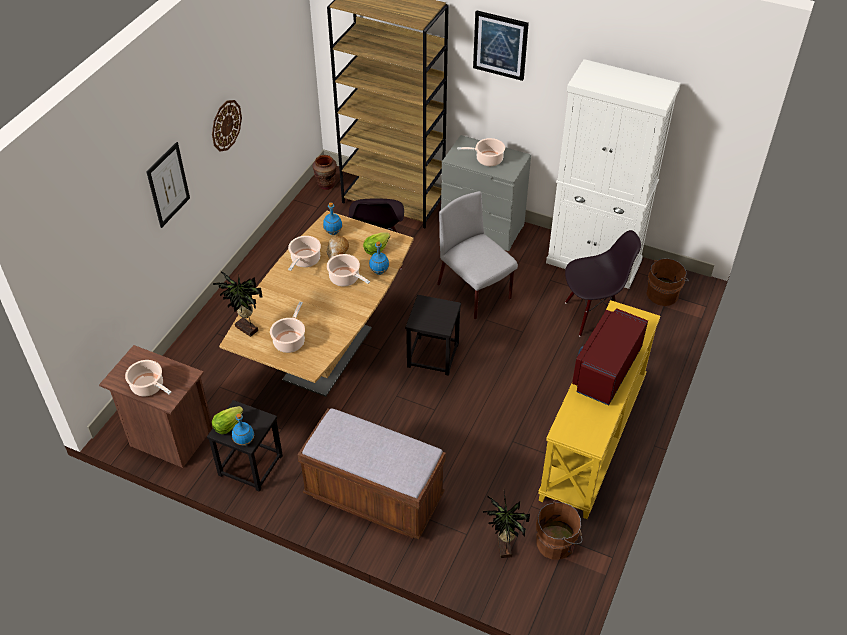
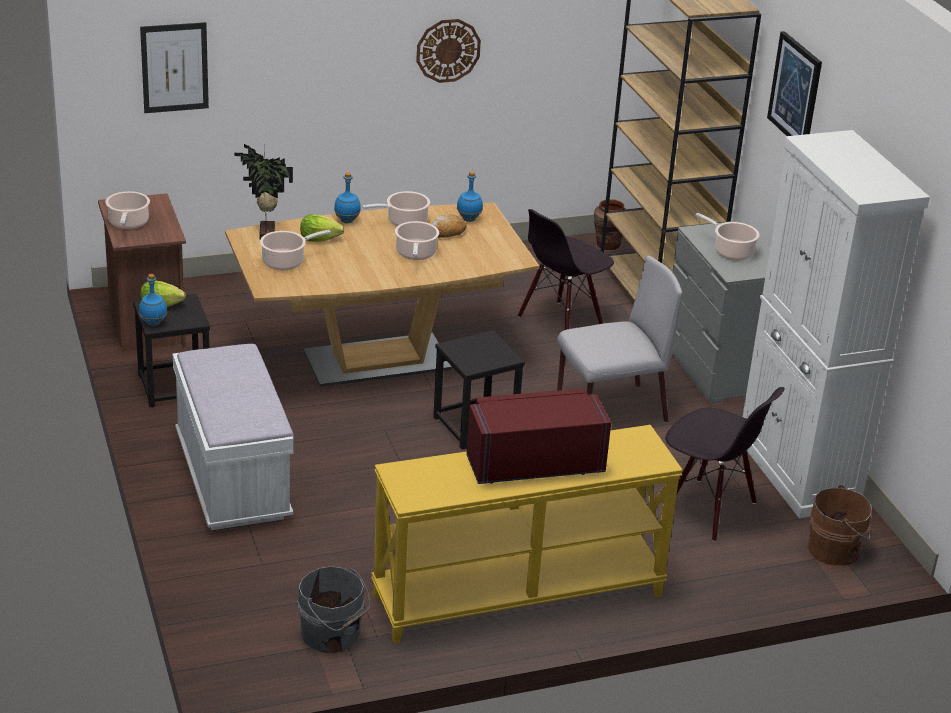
camera: 45 degrees right, 15 degrees down
picture [146,142,190,228] -> picture moved to [140,22,209,113]
brown bench [297,408,446,540] -> white bench [173,344,294,530]
lettuce [363,232,390,255] -> lettuce moved to [300,214,344,242]
blue bottle [369,241,389,275] -> blue bottle moved to [334,173,361,223]
grey chair [437,191,518,319] -> grey chair turned 60 degrees clockwise [557,256,682,423]
potted plant [483,492,530,558] -> none
brown bucket [536,500,582,560] -> grey bucket [297,566,371,653]

